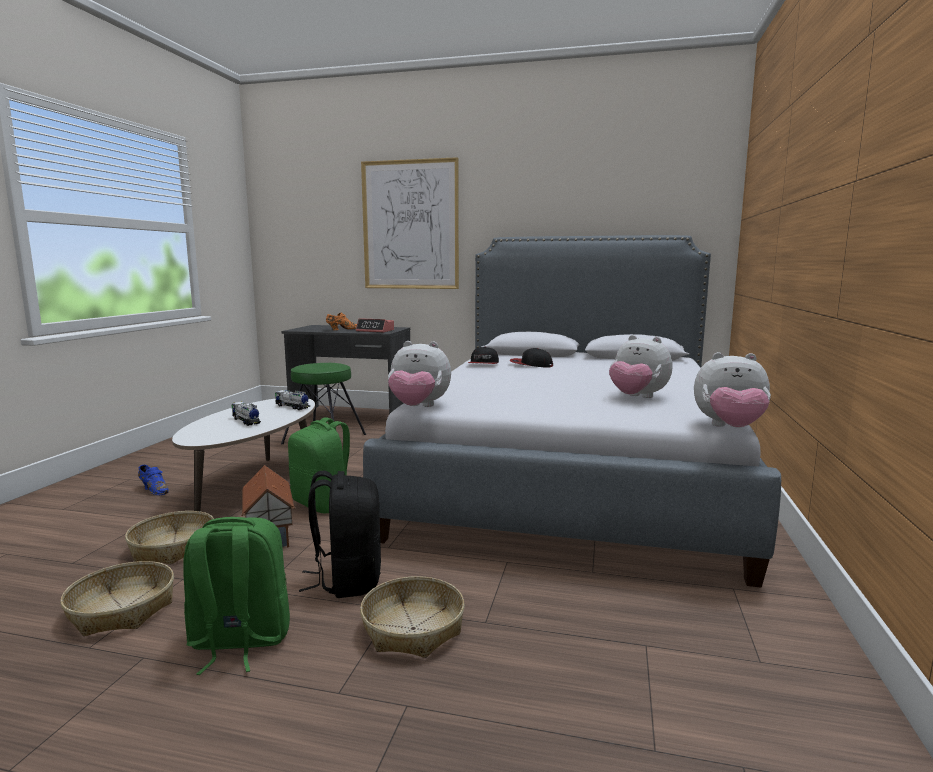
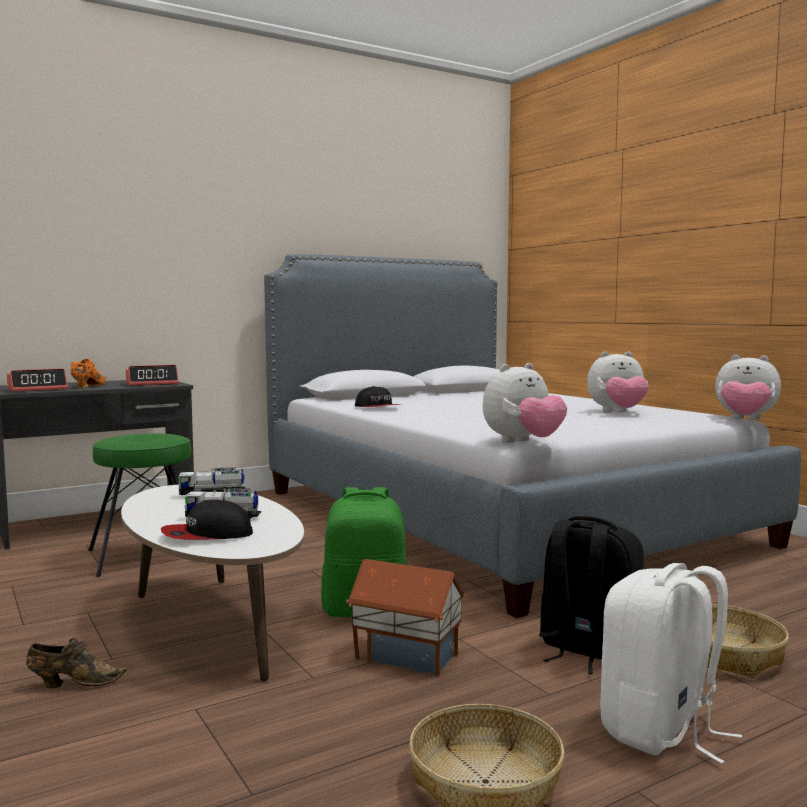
camera: 45 degrees left, 5 degrees down
basket [125,511,214,565] -> none
blue shoe [138,465,169,495] -> brown shoe [26,638,126,688]
green backpack [184,517,290,675] -> white backpack [600,563,742,764]
picture [361,157,459,289] -> none
cap [510,348,553,368] -> cap moved to [161,499,253,540]
plush toy [694,352,771,427] -> plush toy turned 60 degrees clockwise [715,355,781,420]
none -> alarm clock [7,368,68,392]

